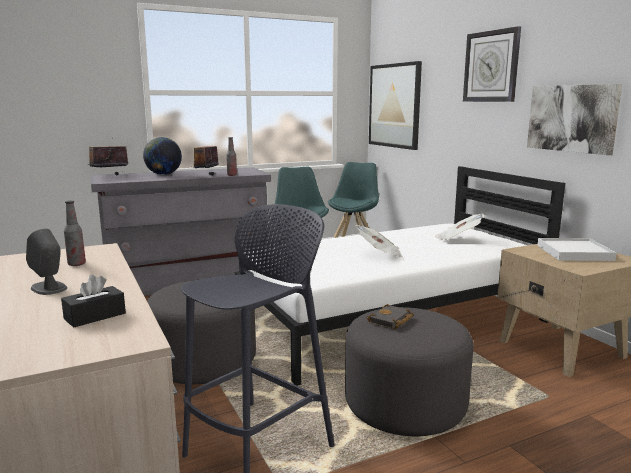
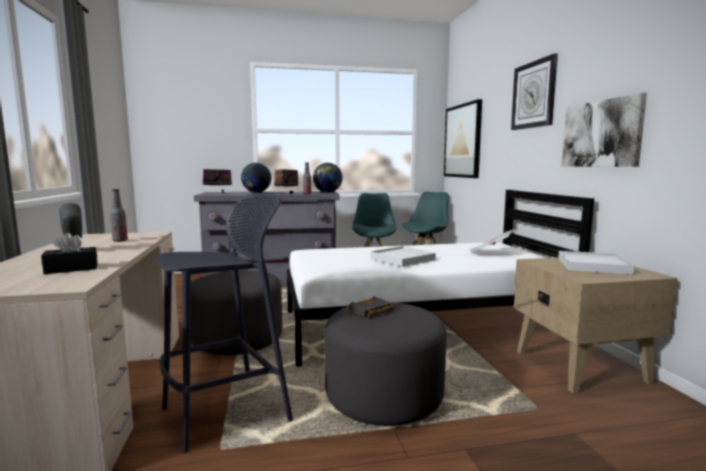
camera: 15 degrees right, 5 degrees down
newspaper [355,225,403,258] -> white tray [371,246,436,267]
none -> globe [313,163,343,193]

